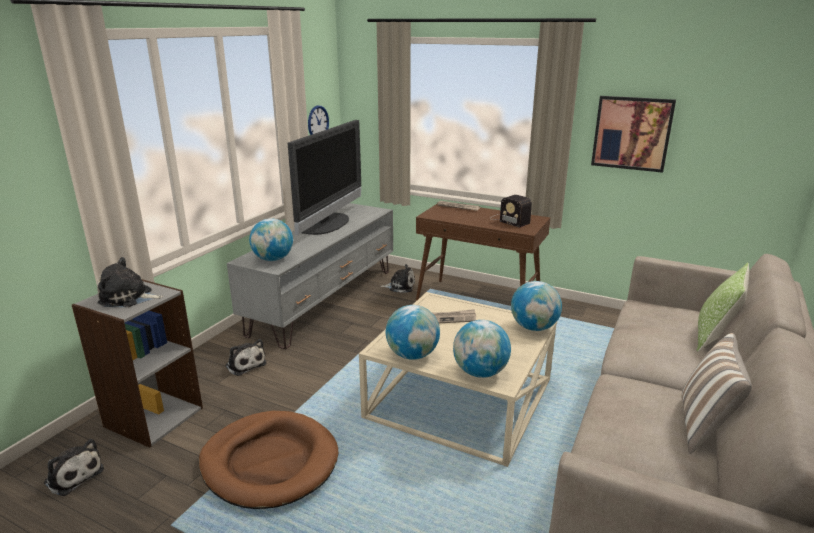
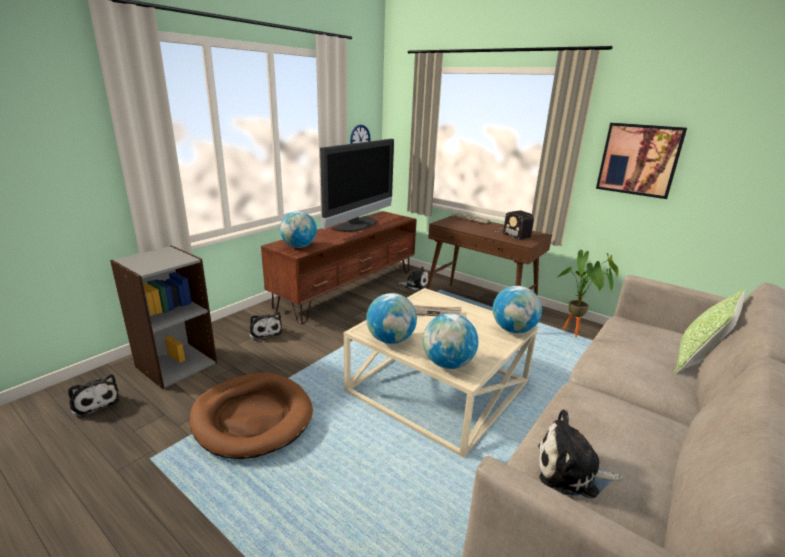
camera: 10 degrees right, 0 degrees up
plush toy [97,257,164,307] -> plush toy moved to [538,410,623,498]
grey tv stand [227,203,393,349] -> brown tv stand [261,211,417,324]
pillow [682,333,752,454] -> none
none -> potted plant [556,250,618,337]

